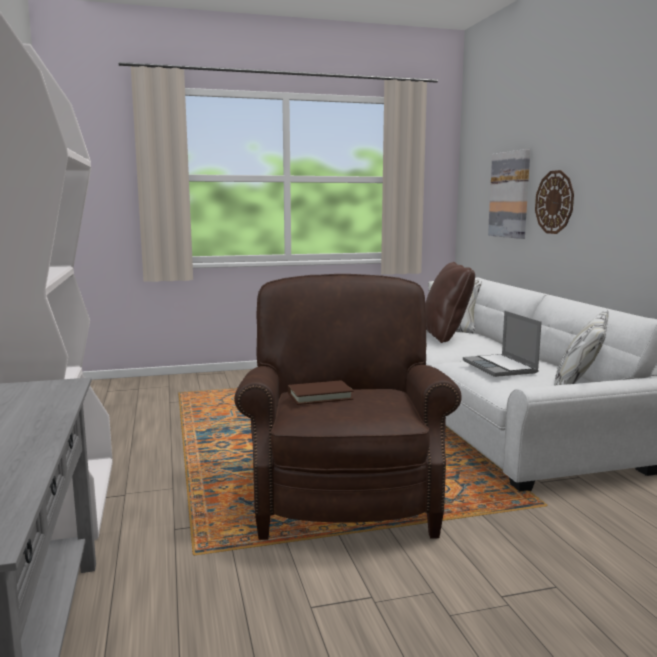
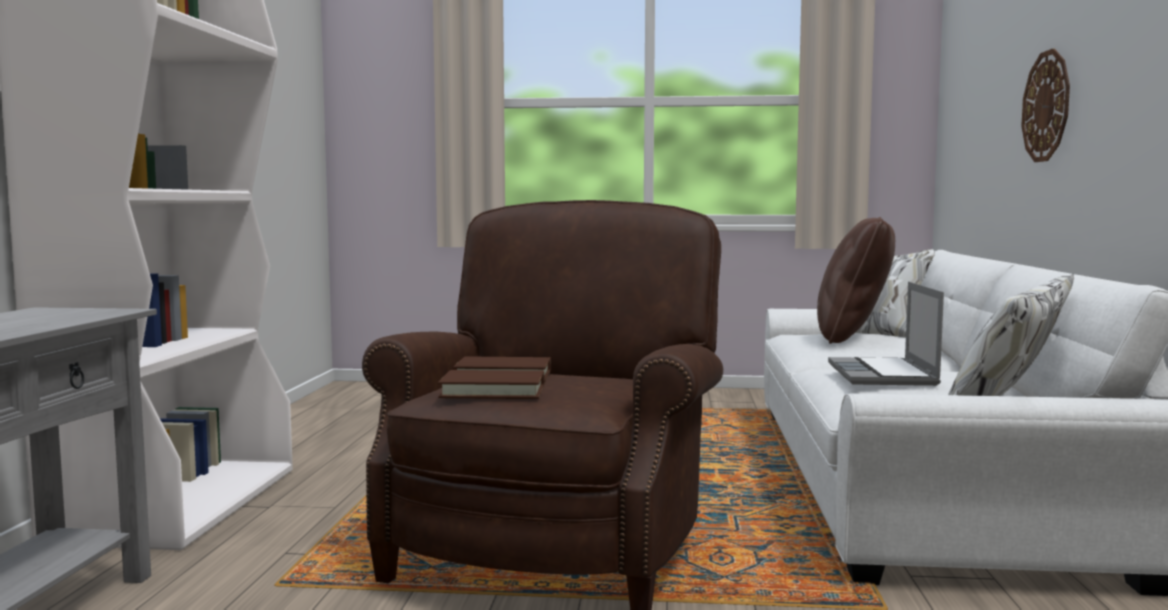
camera: 20 degrees right, 5 degrees down
picture [488,149,530,239] -> none
none -> brown book [438,370,544,399]

